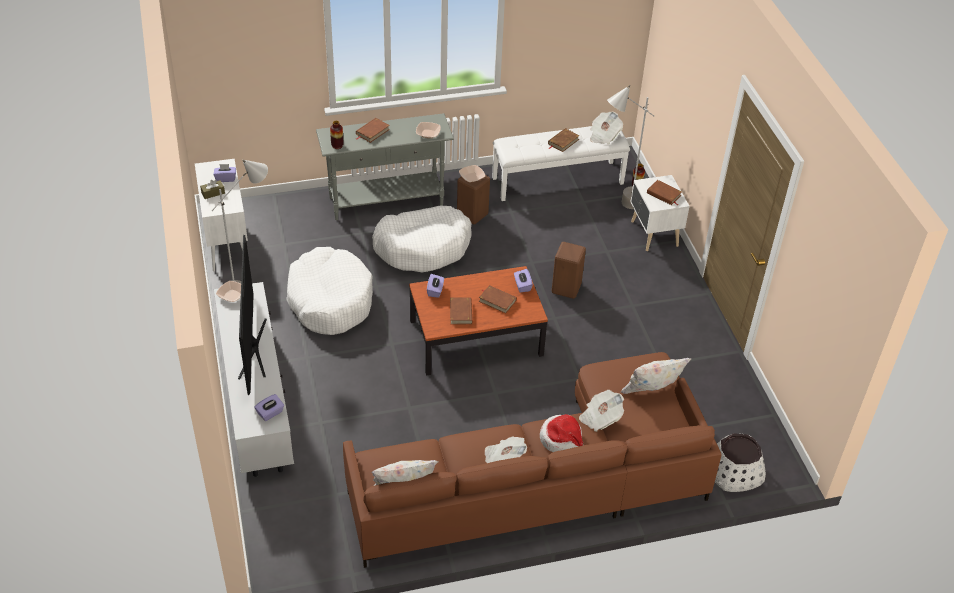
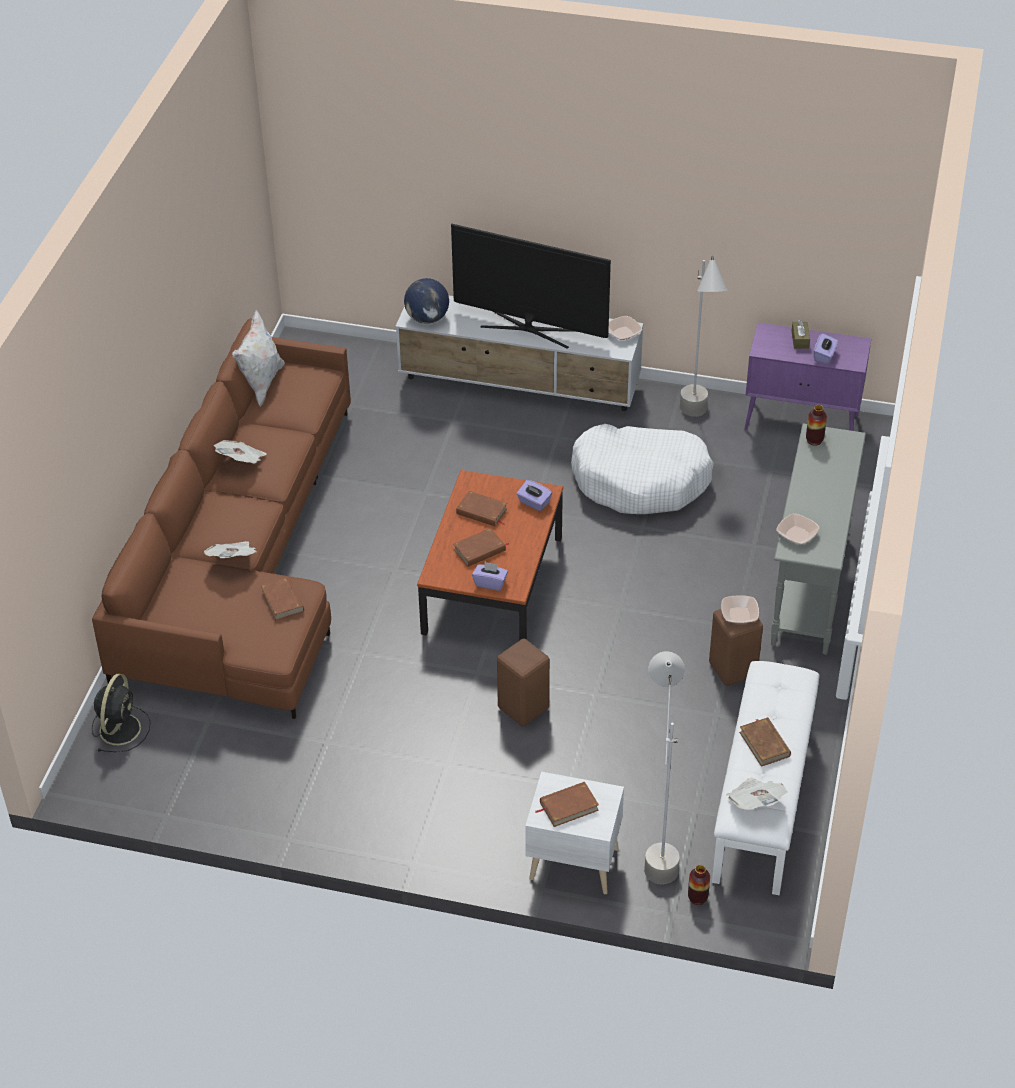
camera: 120 degrees right, 0 degrees up
white cabinet [195,159,248,272] -> purple cabinet [744,322,871,431]
purple tissue box [255,394,284,421] -> globe [404,278,449,324]
brown book [356,118,390,143] -> brown book moved to [261,577,304,620]
white dog bed [372,205,472,272] -> none
hat [540,414,583,452] -> none
white pillow [621,358,691,394] -> none
white planter [715,433,766,492] -> black fan [92,673,151,752]

